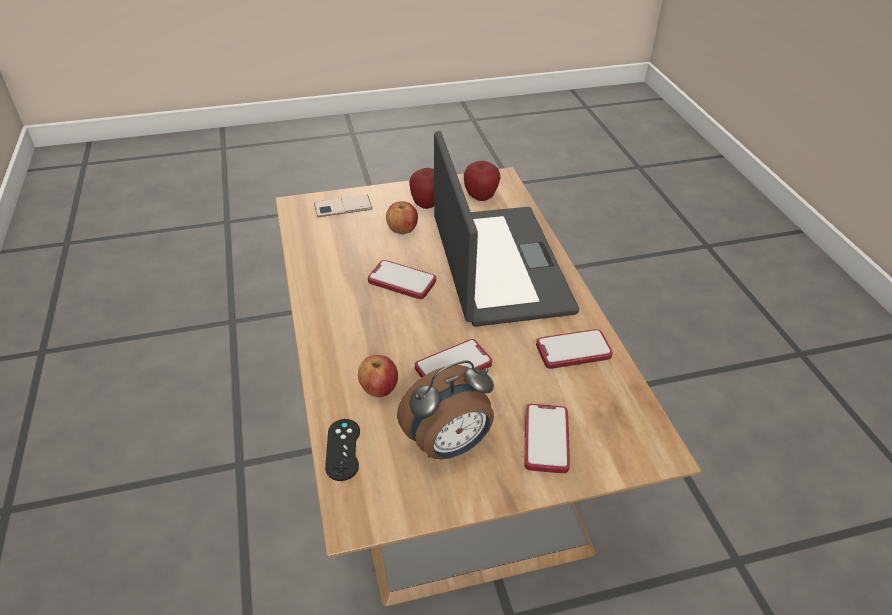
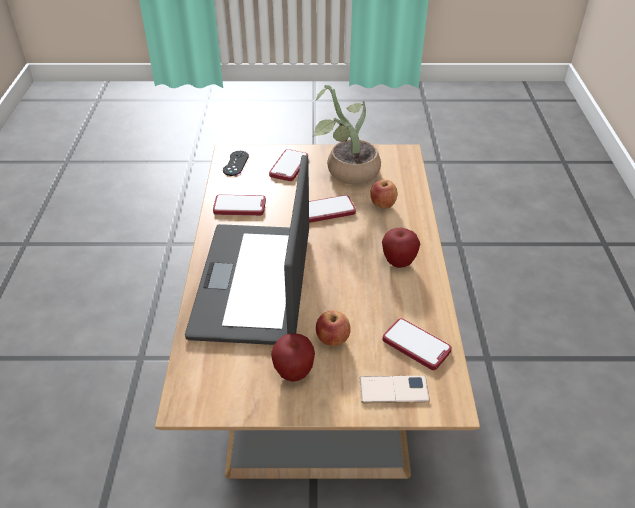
camera: 165 degrees left, 0 degrees up
black game controller [325,419,360,481] -> black game controller moved to [223,151,249,176]
phone [368,260,436,299] -> phone moved to [383,318,452,370]
alarm clock [397,360,494,459] -> potted plant [314,85,381,185]
apple [464,161,500,201] -> apple moved to [382,228,420,268]

